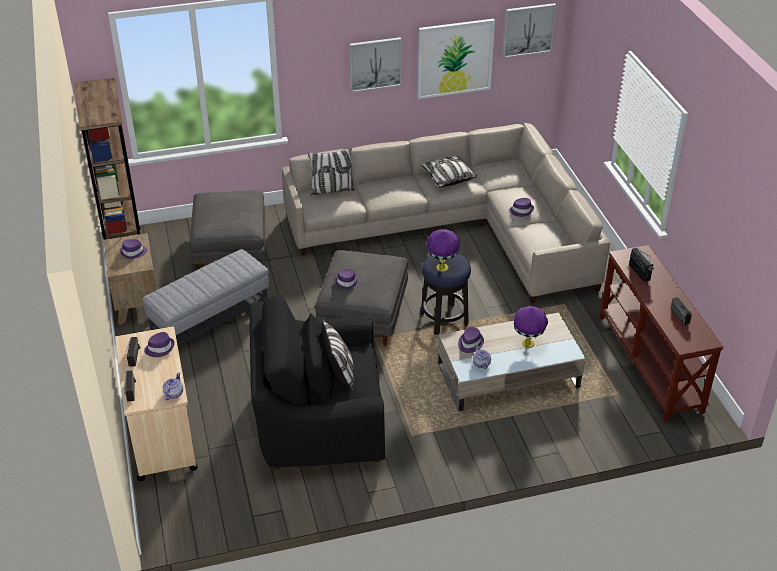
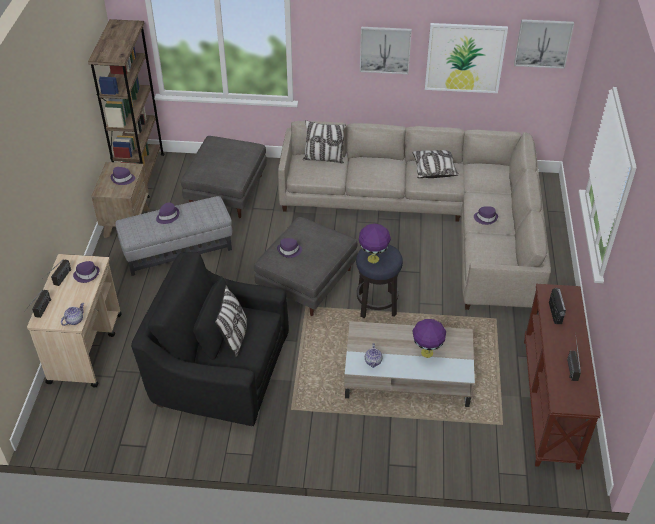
camera: 20 degrees right, 5 degrees up
purple hat [458,327,484,353] -> purple hat moved to [156,202,179,224]

